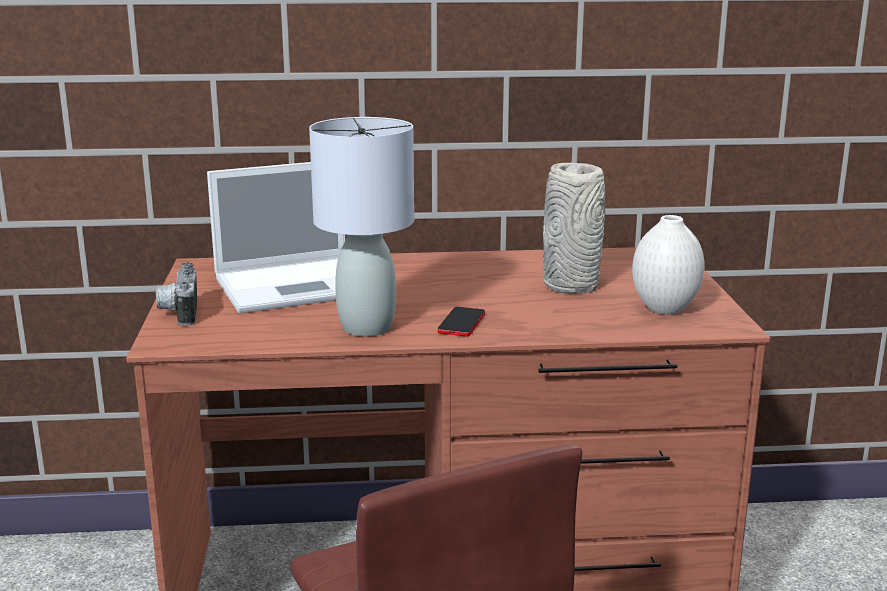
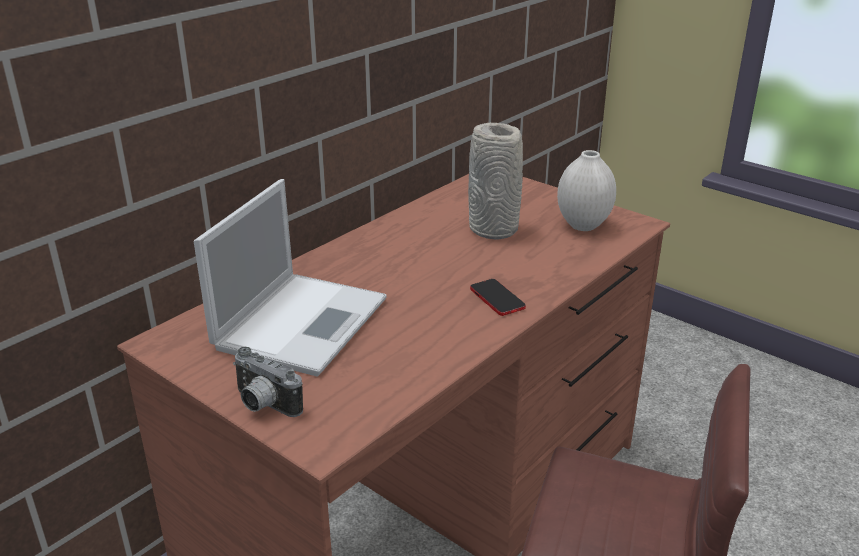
camera: 45 degrees left, 10 degrees up
grey table lamp [309,117,414,336] -> none

